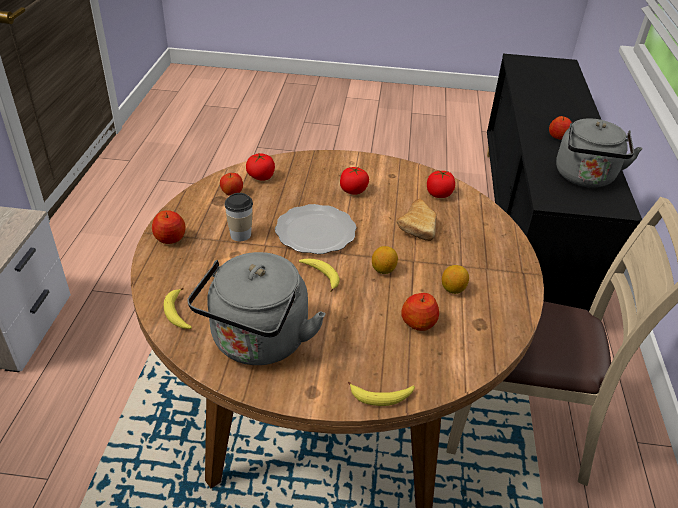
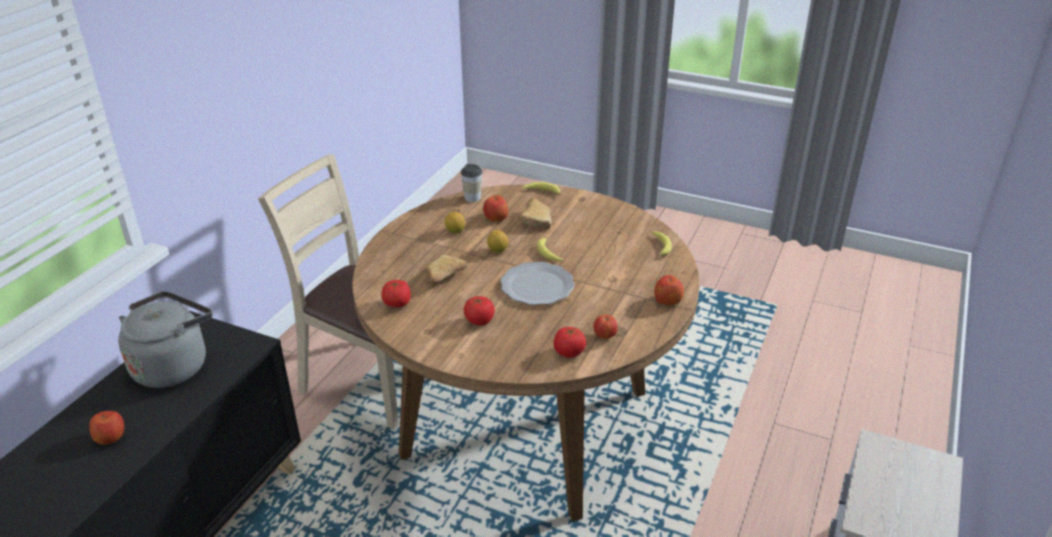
camera: 160 degrees left, 5 degrees down
grey kettle [187,252,326,365] -> none
cup [224,193,253,241] -> cup moved to [461,164,482,202]
none -> bread [519,198,552,229]

